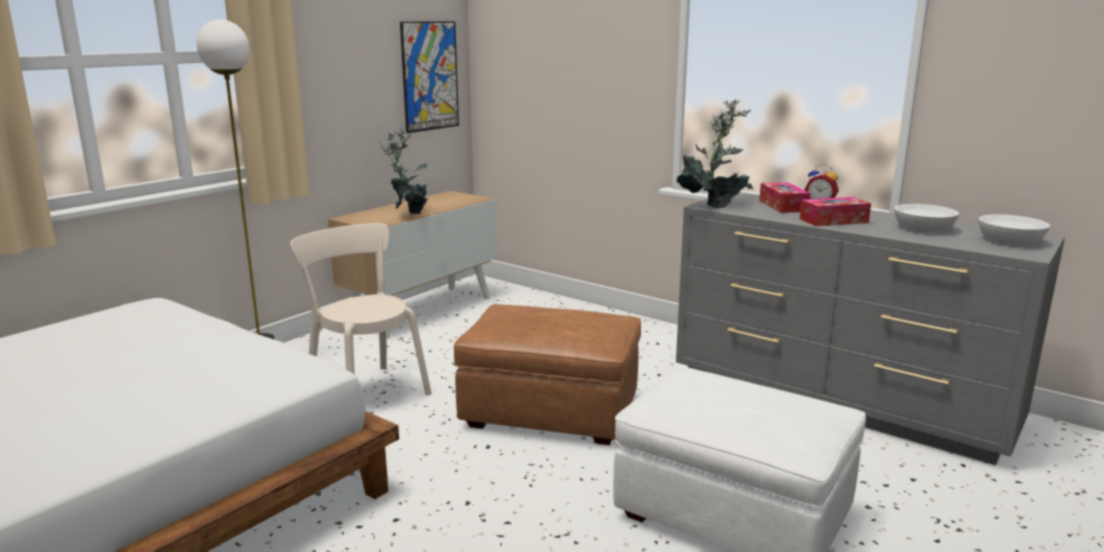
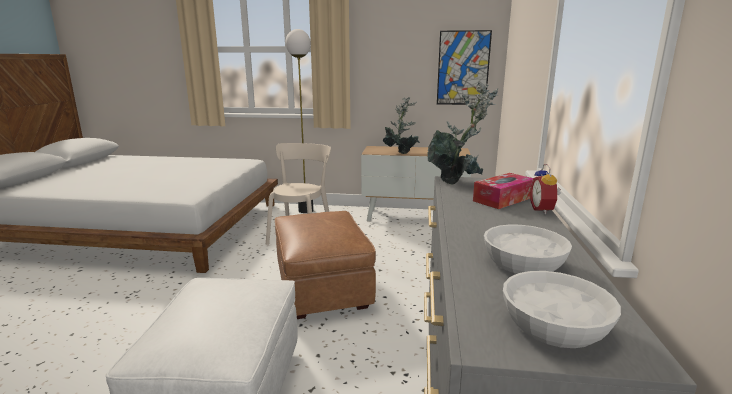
camera: 60 degrees right, 0 degrees up
tissue box [799,197,871,226] -> none

